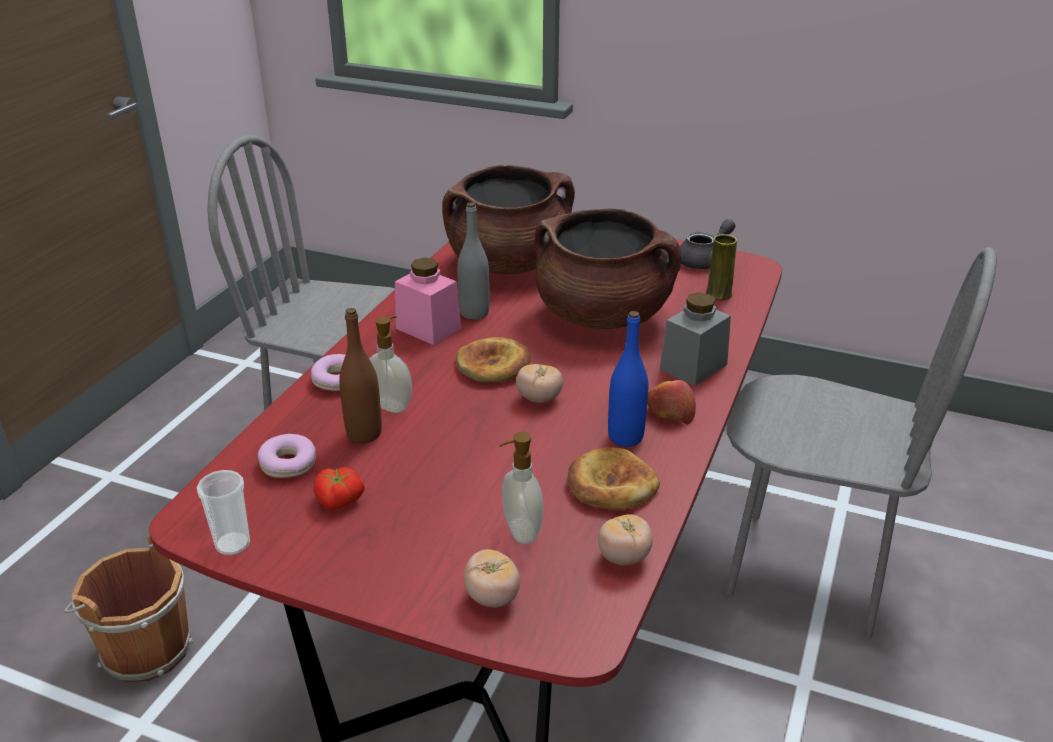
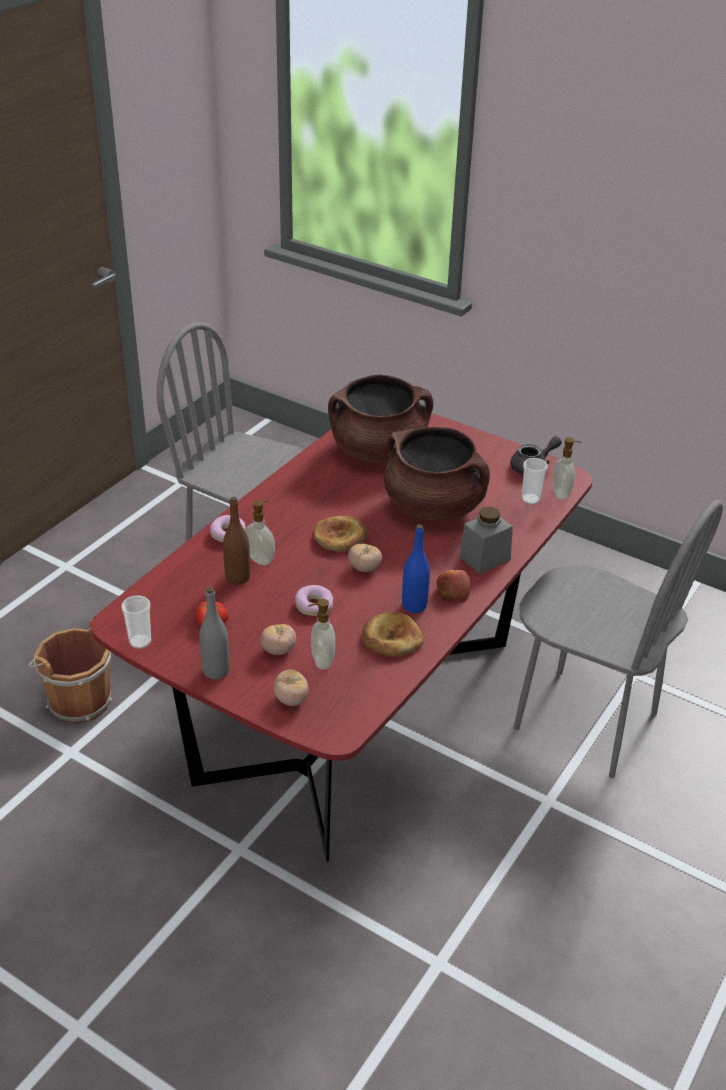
camera: 10 degrees right, 5 degrees up
donut [258,434,316,478] -> donut moved to [295,585,333,616]
pink jar [395,258,461,345] -> none
grey bottle [457,202,490,320] -> grey bottle moved to [199,587,230,679]
tomato [598,514,653,566] -> tomato moved to [261,624,296,655]
yellow vase [706,234,737,300] -> cup [522,458,548,504]
none -> soap dispenser [553,437,582,500]

